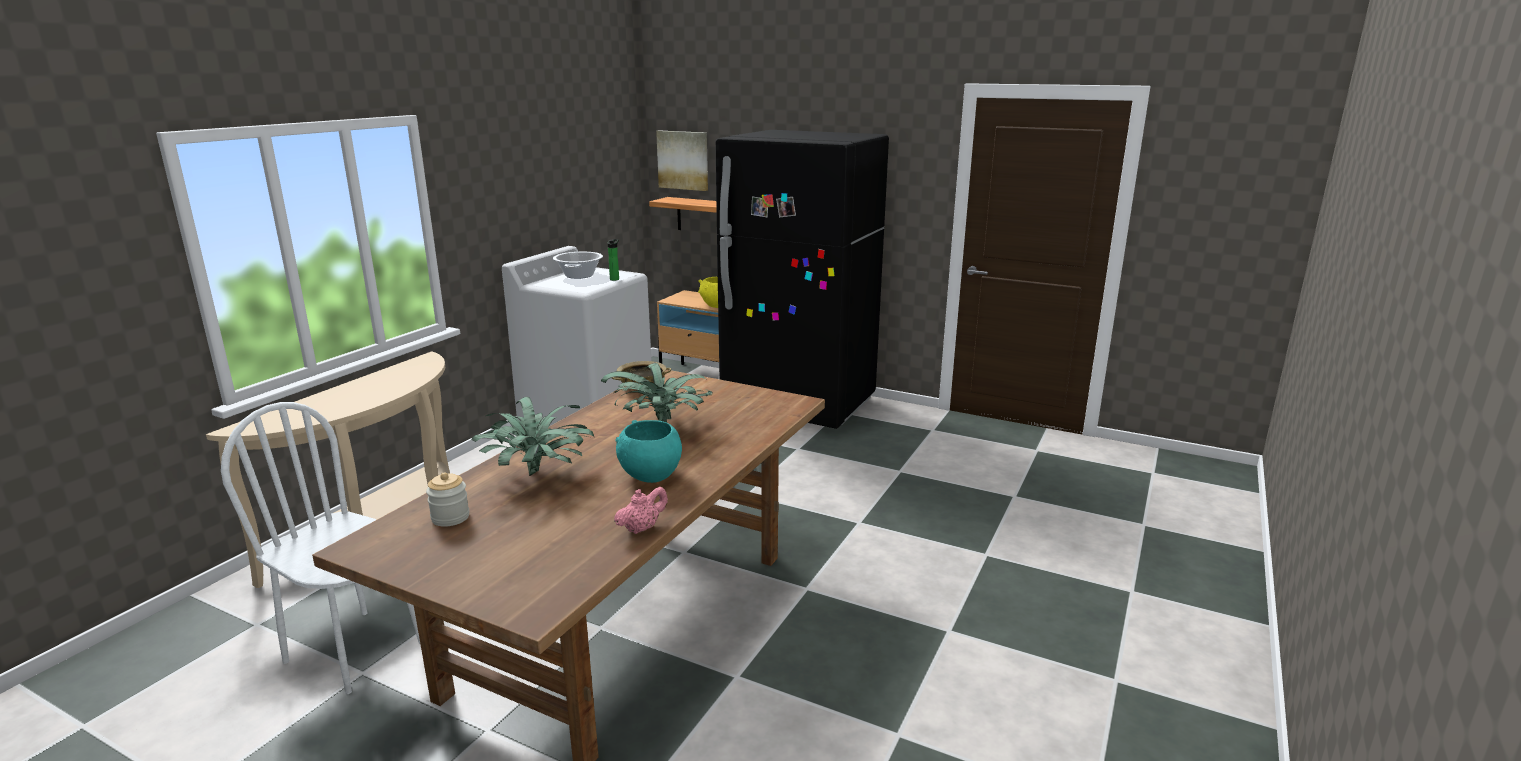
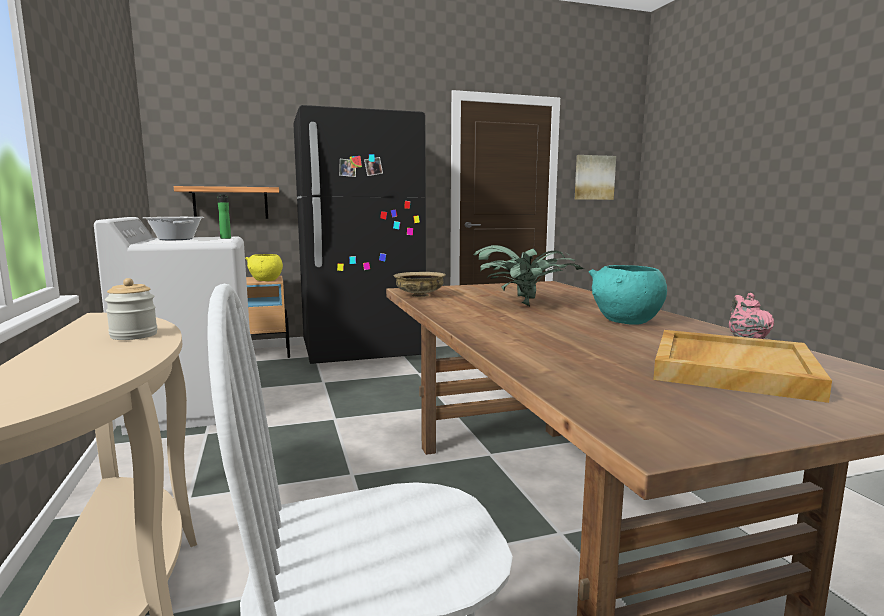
camera: 45 degrees left, 10 degrees down
jar [426,472,470,527] -> jar moved to [105,278,158,340]
potted plant [471,397,594,476] -> none
picture [656,130,708,191] -> picture moved to [575,155,616,200]
none -> beige tray [653,330,832,403]

